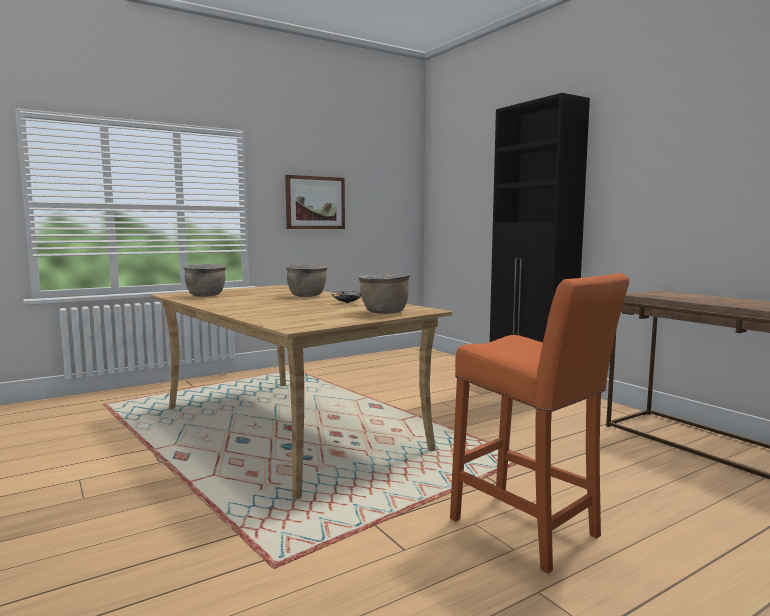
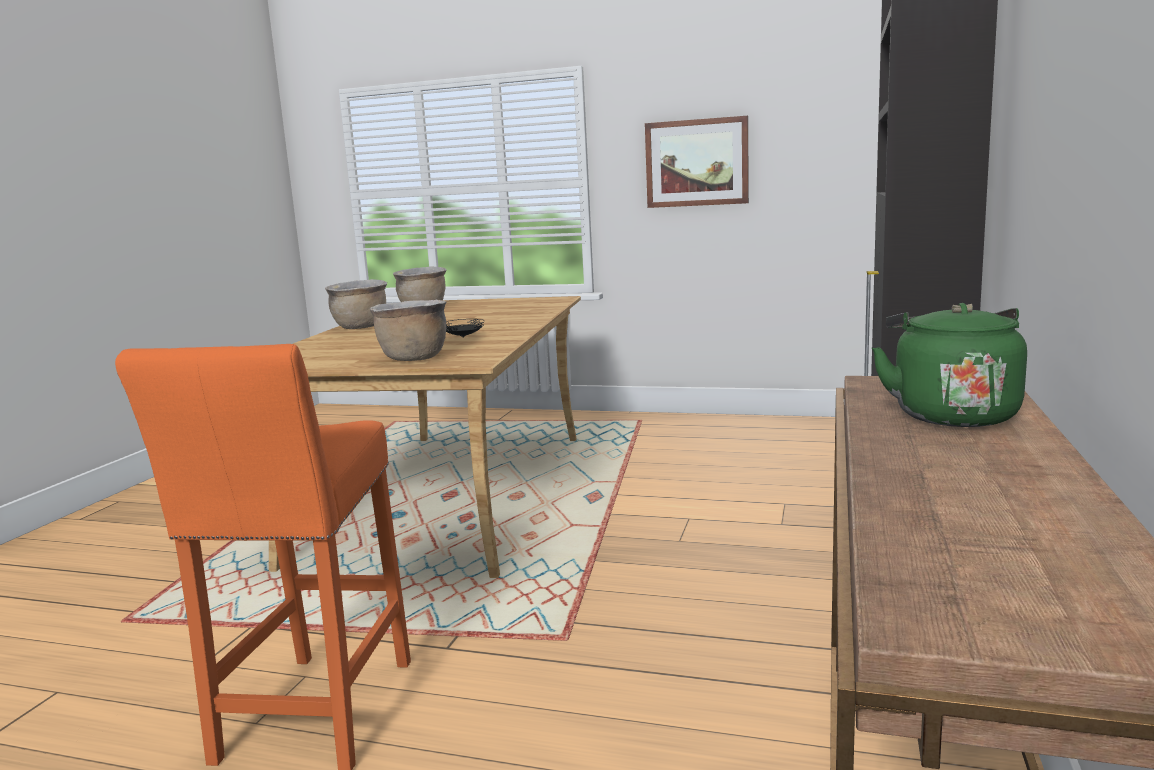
camera: 50 degrees right, 5 degrees up
brown cooking pot [285,264,327,297] -> brown cooking pot moved to [325,279,387,329]
none -> green kettle [872,303,1027,427]

